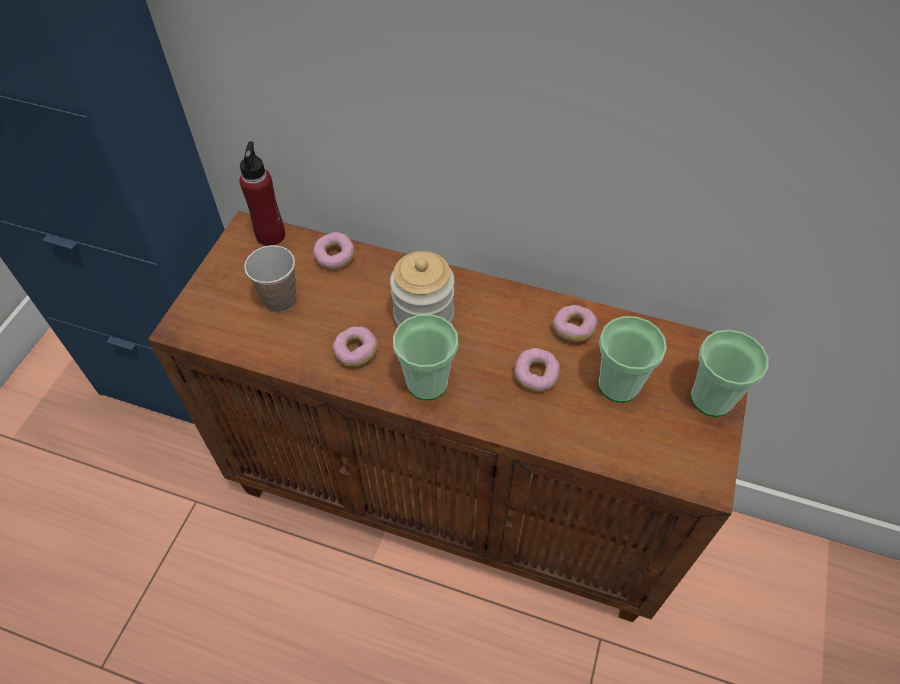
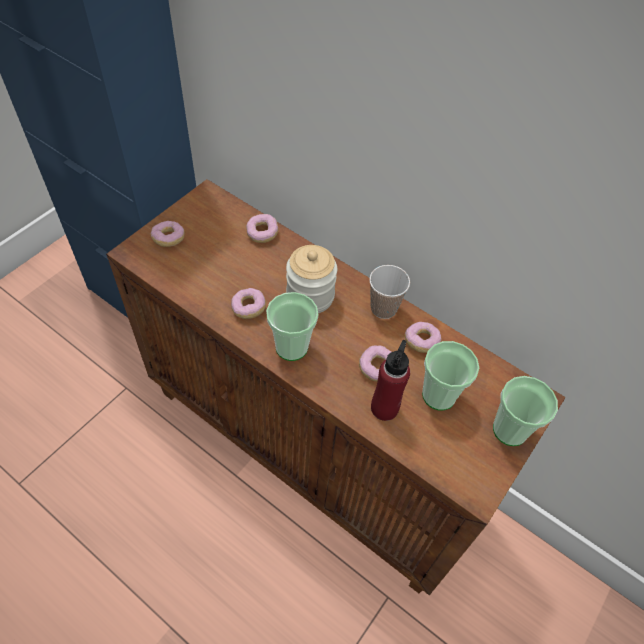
camera: 15 degrees right, 0 degrees up
red bottle [239,141,285,246] -> red bottle moved to [371,340,410,421]
cup [244,245,296,312] -> cup moved to [369,265,410,319]
none -> donut [151,221,185,247]

